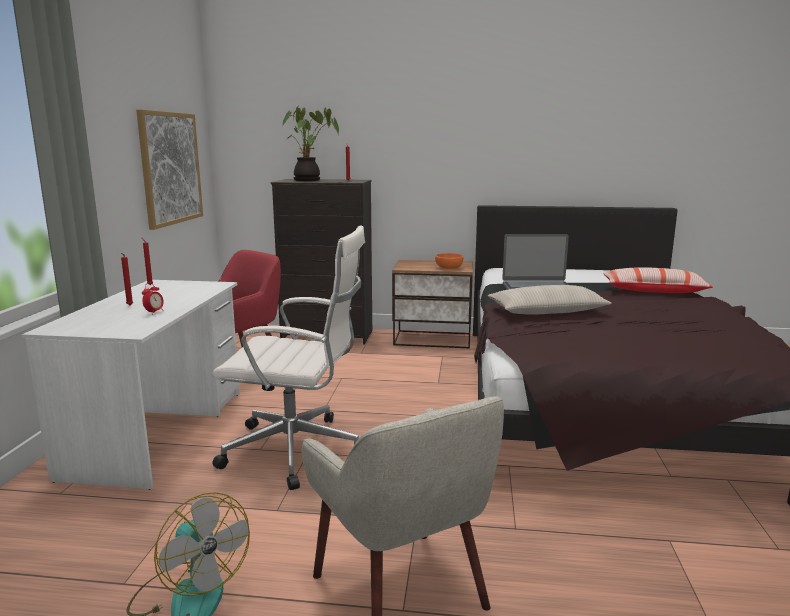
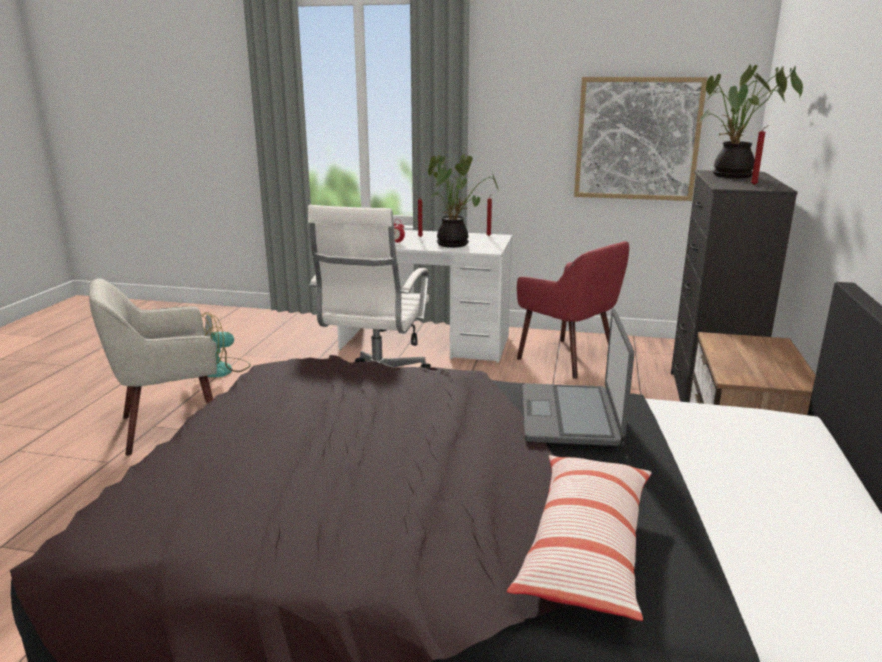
camera: 95 degrees right, 5 degrees up
orange bowl [435,253,463,269] -> none
beige pillow [488,285,612,315] -> none
none -> potted plant [428,154,498,248]

